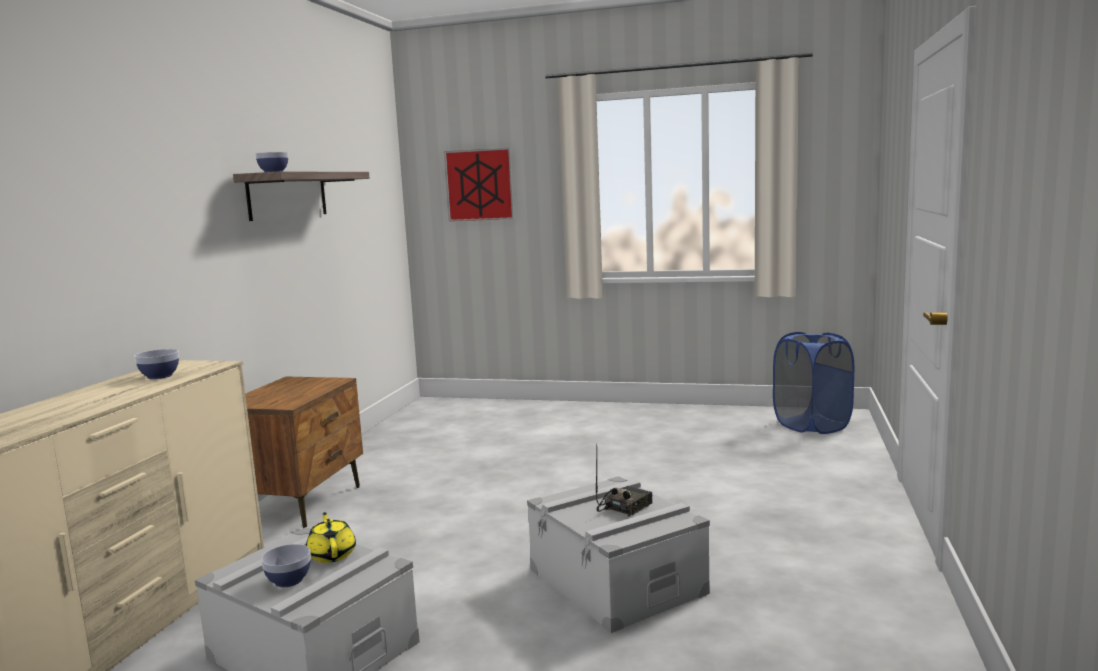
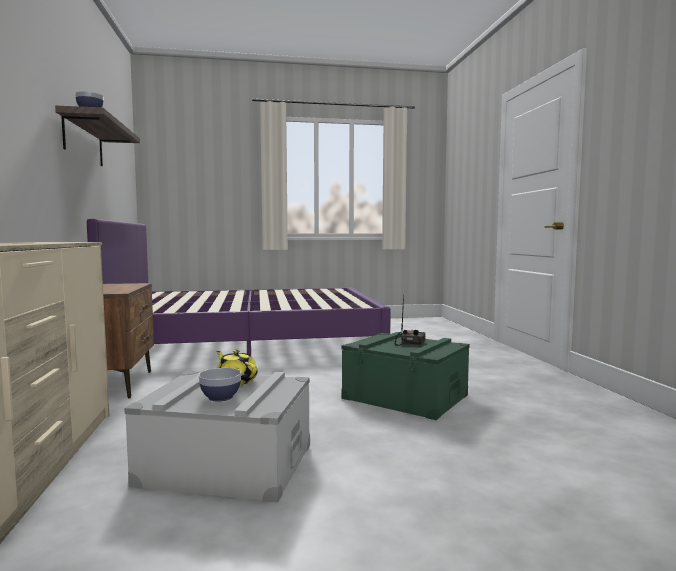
camera: 25 degrees left, 5 degrees down
bowl [134,349,179,379] -> none
picture [444,148,515,221] -> none
grey storage box [527,476,710,633] -> green storage box [341,332,470,420]
blue laundry basket [773,332,854,434] -> none
none -> purple bed [87,219,391,355]

